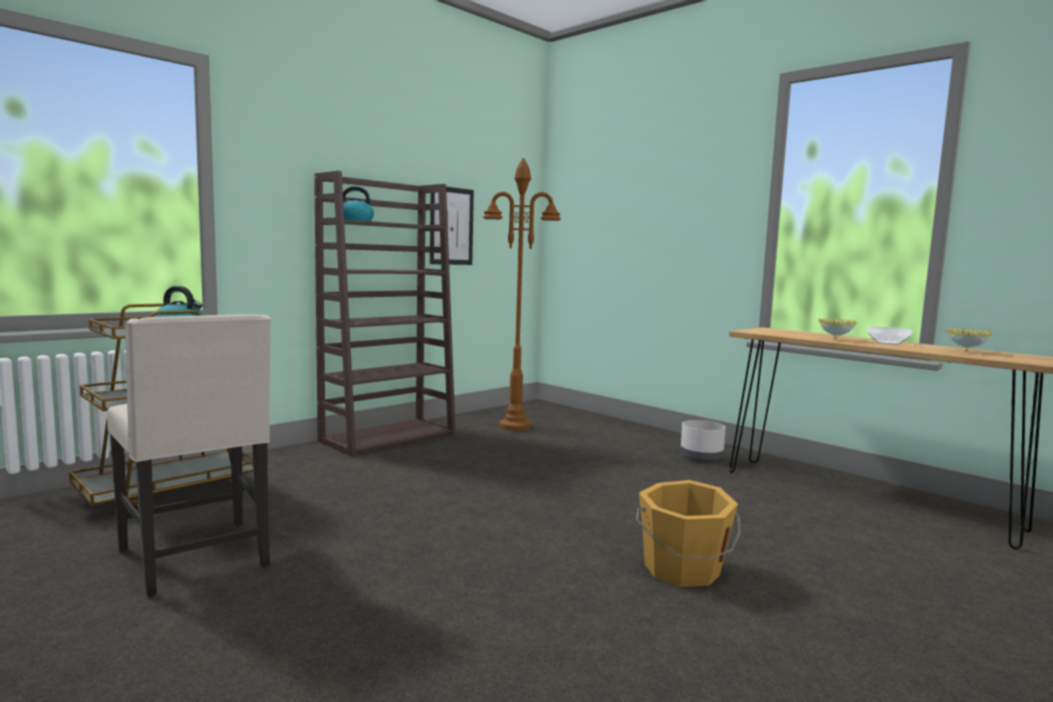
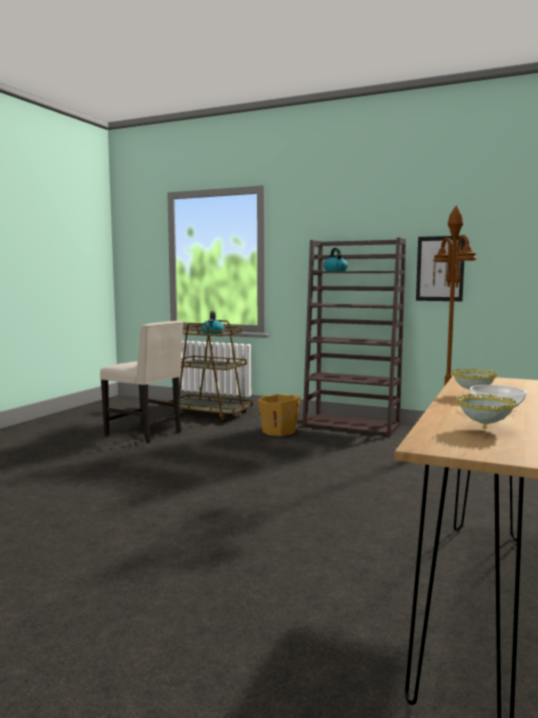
camera: 70 degrees right, 0 degrees up
beige chair [107,314,271,597] -> beige chair turned 90 degrees counterclockwise [100,321,183,443]
orange bucket [636,480,740,587] -> orange bucket moved to [257,394,301,436]
grey planter [680,420,726,462] -> none

